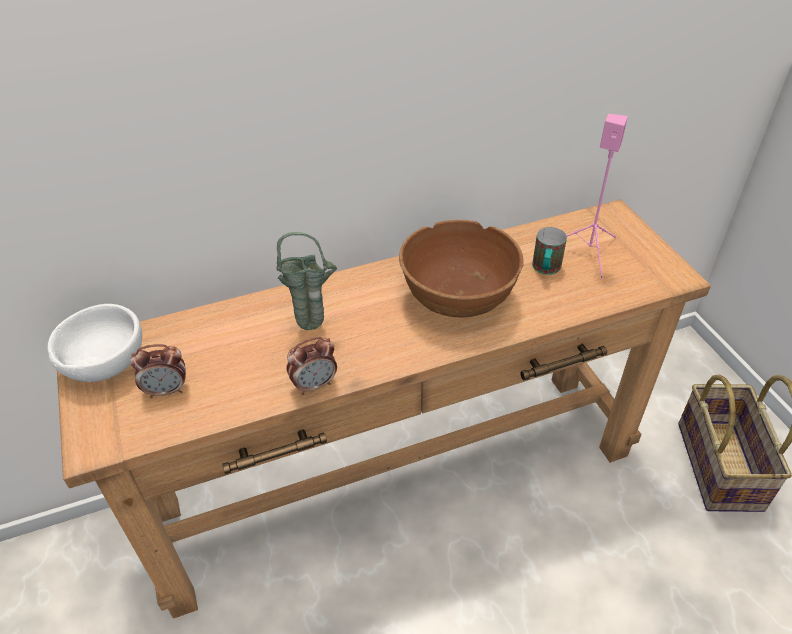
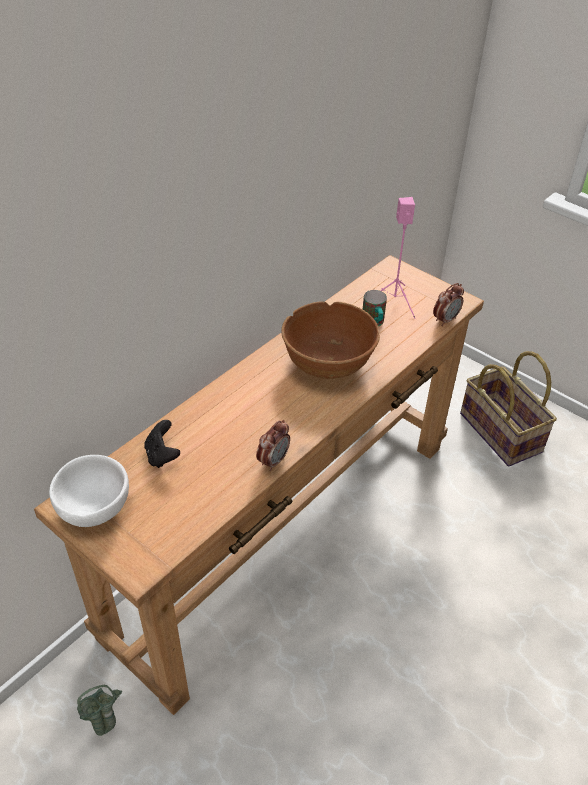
camera: 30 degrees left, 0 degrees up
alarm clock [130,344,186,398] -> alarm clock moved to [433,283,464,326]
green vase [277,232,337,330] -> green vase moved to [77,685,123,736]
none -> black game controller [144,420,180,468]

